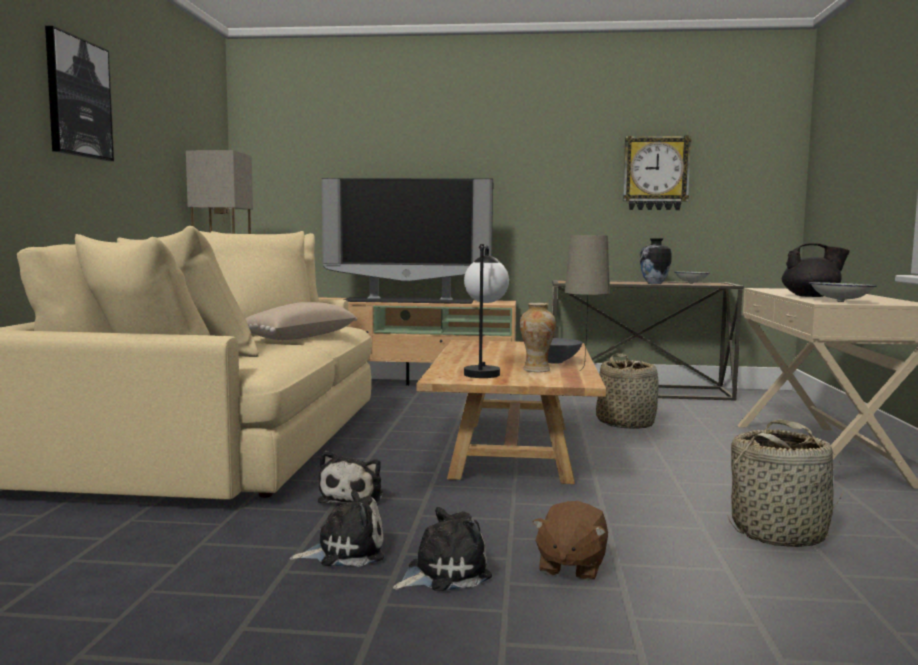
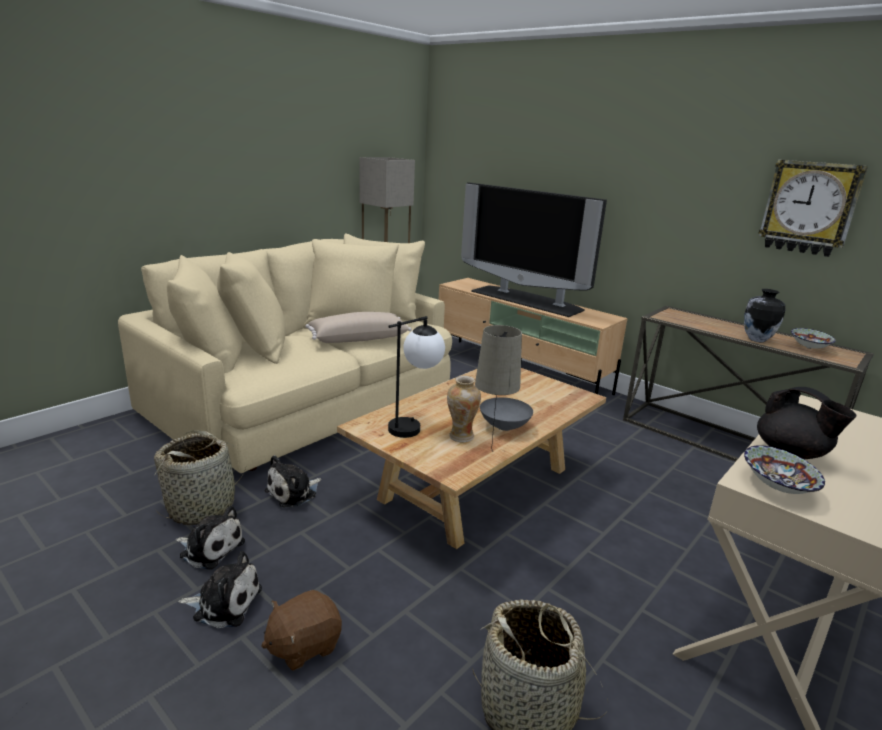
camera: 35 degrees right, 15 degrees up
picture [45,26,114,161] -> none
basket [596,353,659,429] -> basket moved to [154,430,246,525]

